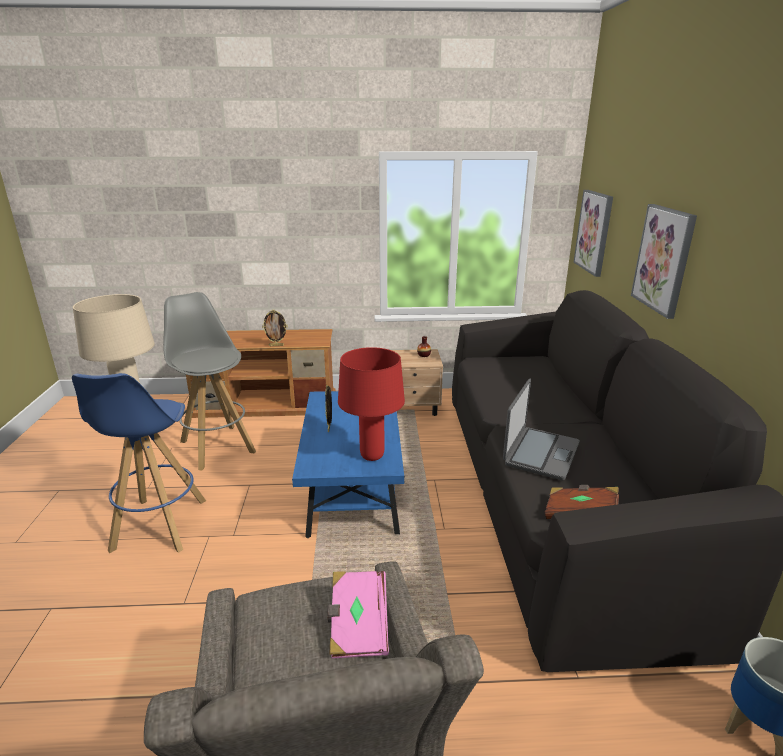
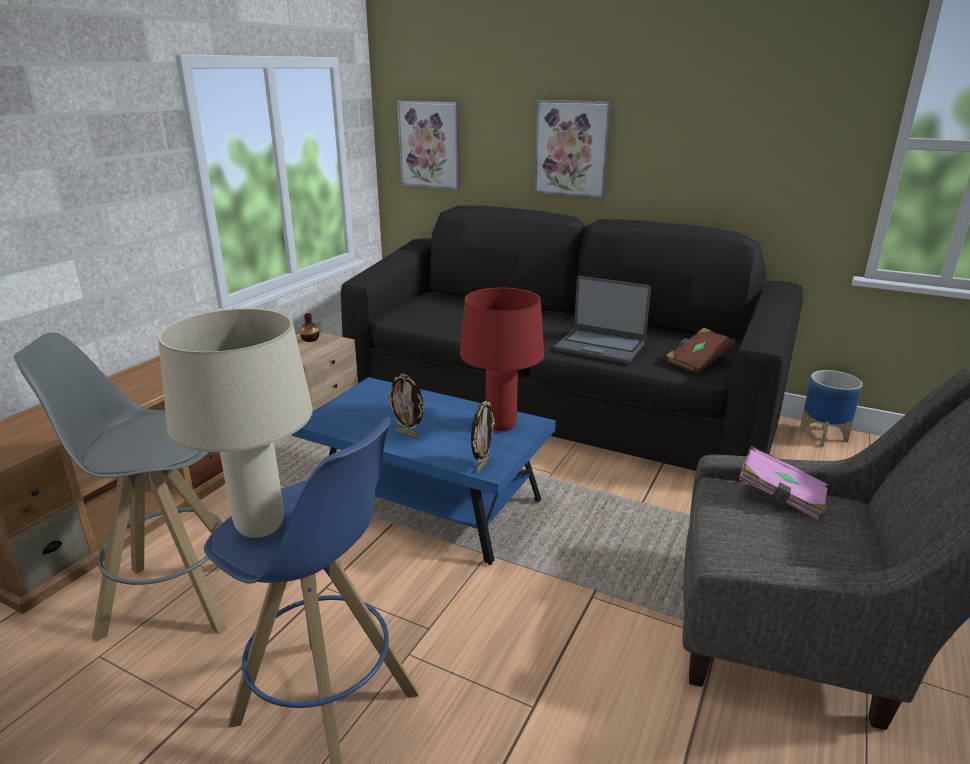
camera: 60 degrees left, 0 degrees up
picture frame [262,310,288,346] -> picture frame moved to [471,401,495,473]
laptop [503,379,580,480] -> laptop turned 150 degrees clockwise [554,276,651,364]

